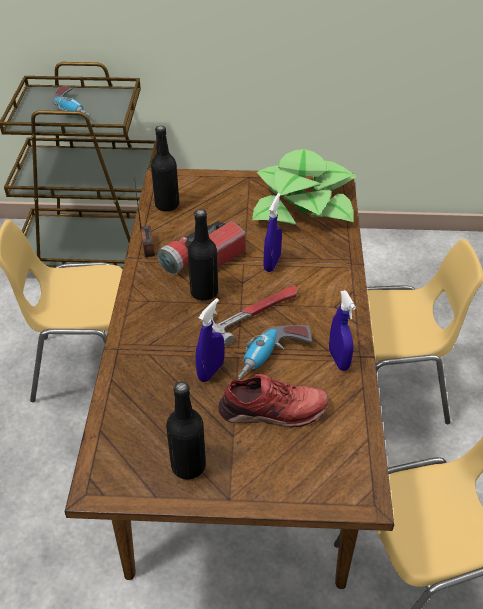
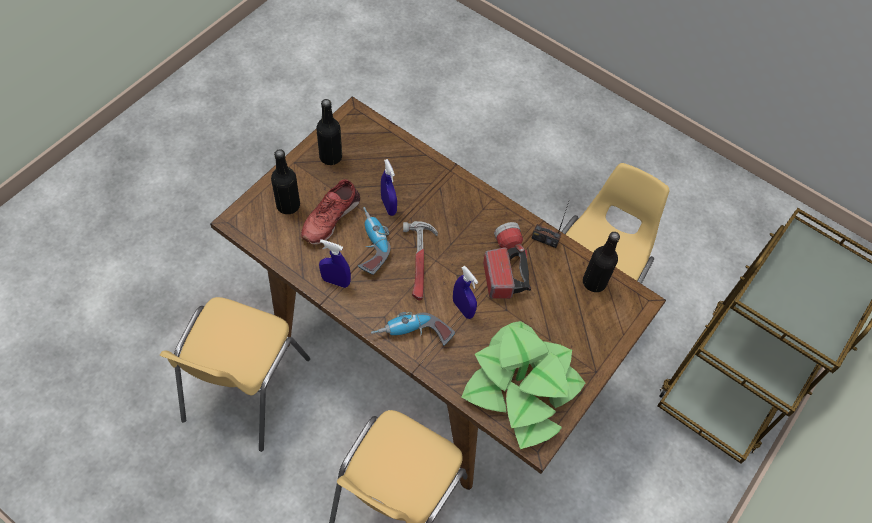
camera: 120 degrees right, 15 degrees up
power drill [52,87,91,116] -> power drill moved to [371,312,455,346]
black bottle [188,209,218,301] -> black bottle moved to [271,149,300,214]

